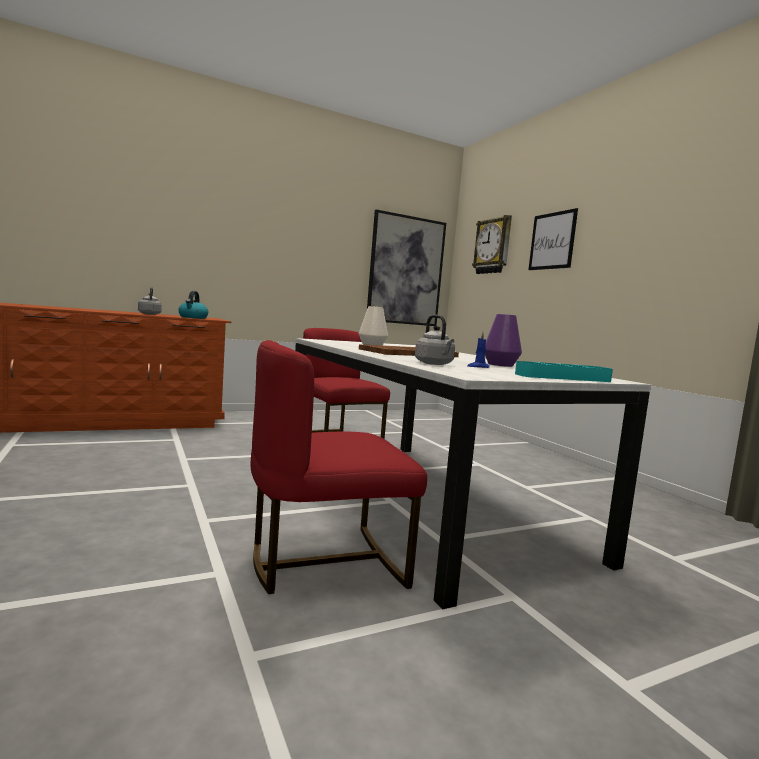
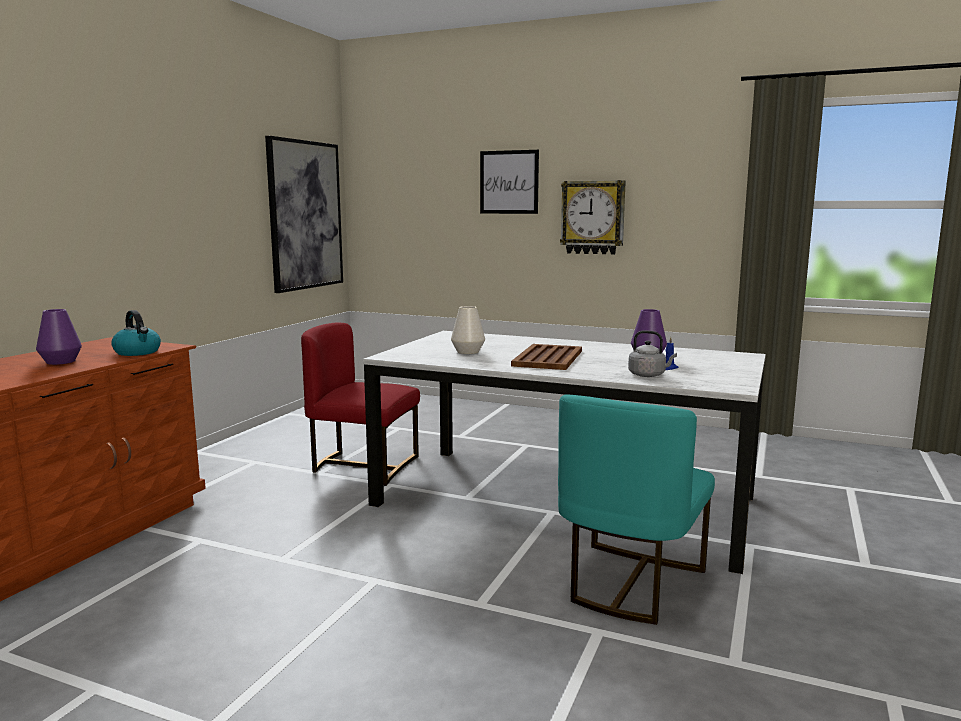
camera: 40 degrees left, 5 degrees up
grey kettle [138,287,162,315] -> purple vase [36,309,82,365]
red chair [251,340,427,594] -> turquoise chair [558,394,715,625]
wall clock [472,215,512,274] -> wall clock moved to [560,180,626,255]
turquoise tray [515,361,613,382] -> none

